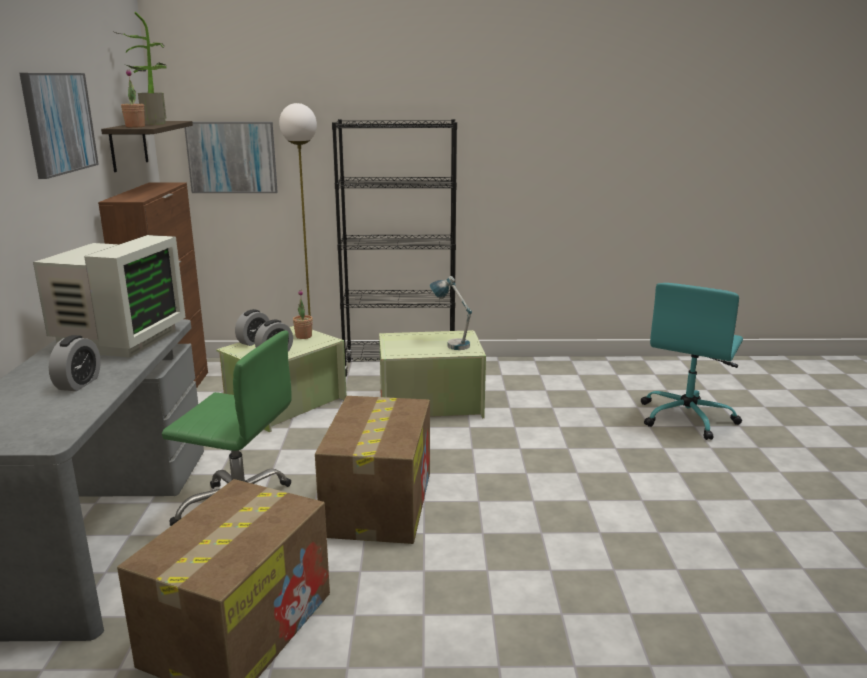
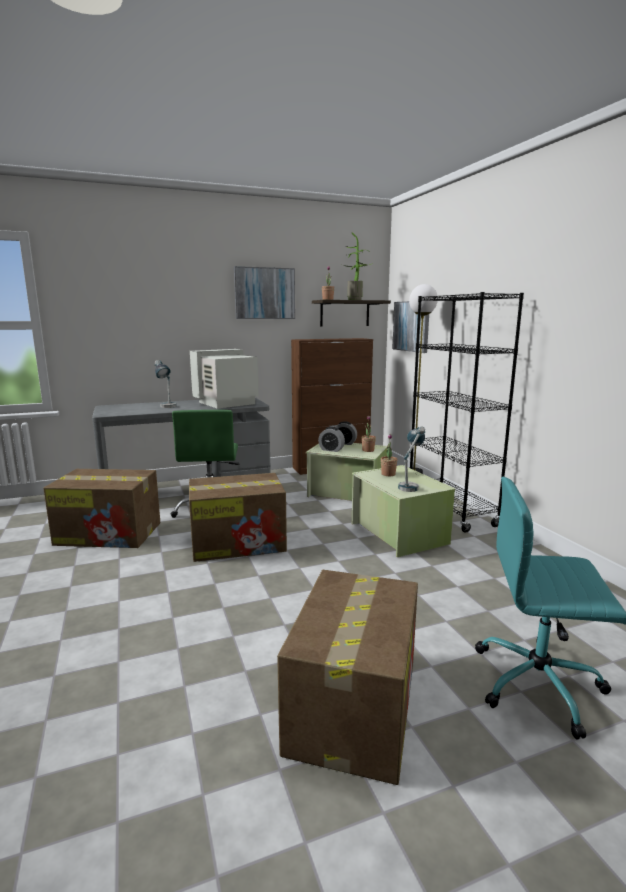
camera: 70 degrees right, 5 degrees down
monitor [33,235,186,358] -> monitor turned 150 degrees clockwise [190,349,258,409]
alarm clock [49,335,101,391] -> table lamp [155,360,177,408]
none -> cardboard box [277,570,418,785]
none -> potted plant [381,434,397,476]

